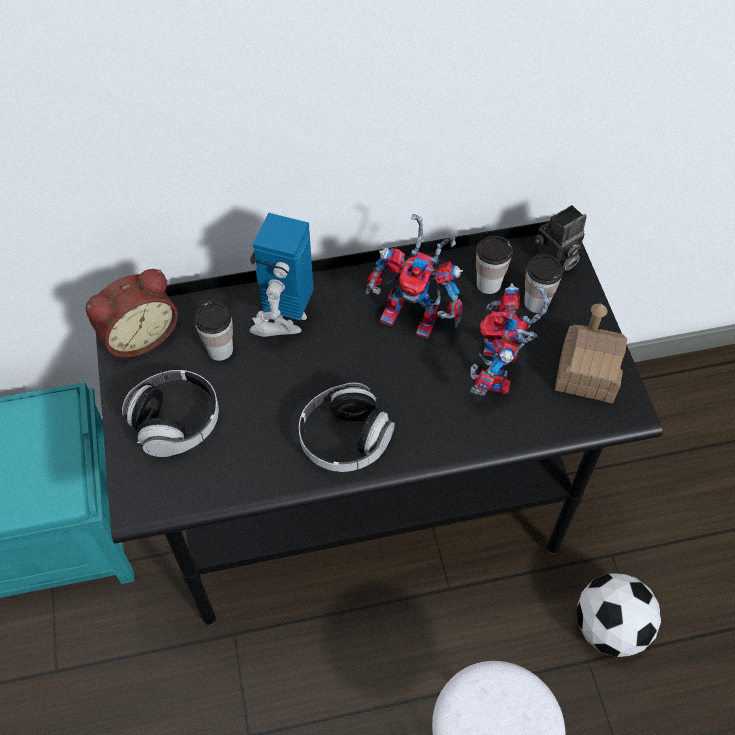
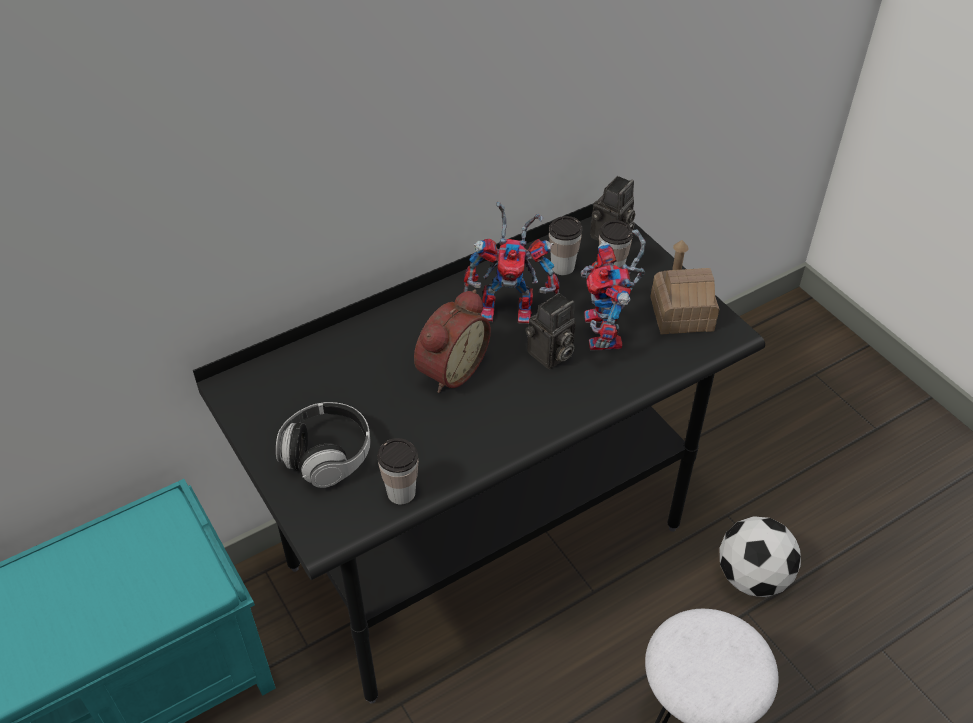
camera: 20 degrees left, 10 degrees down
alarm clock [86,269,178,358] -> alarm clock moved to [414,289,491,393]
cup [194,301,233,361] -> cup moved to [377,438,418,504]
toy robot [250,213,314,337] -> none
headphones [299,383,395,472] -> none
none -> camera [526,293,576,369]

